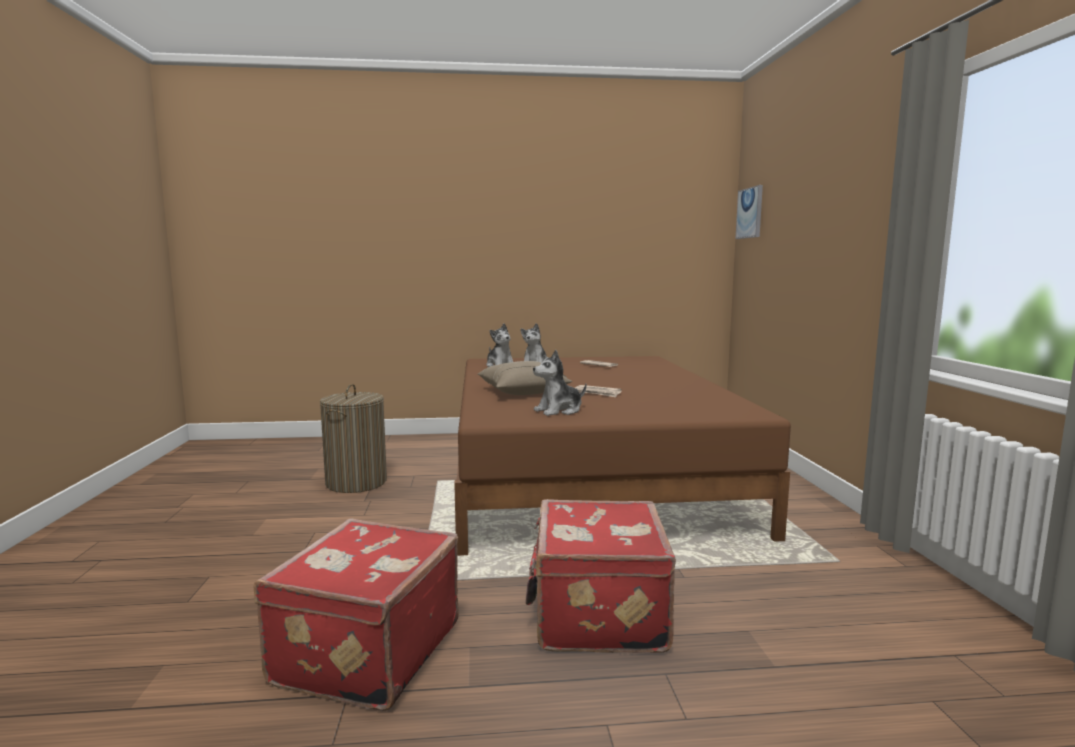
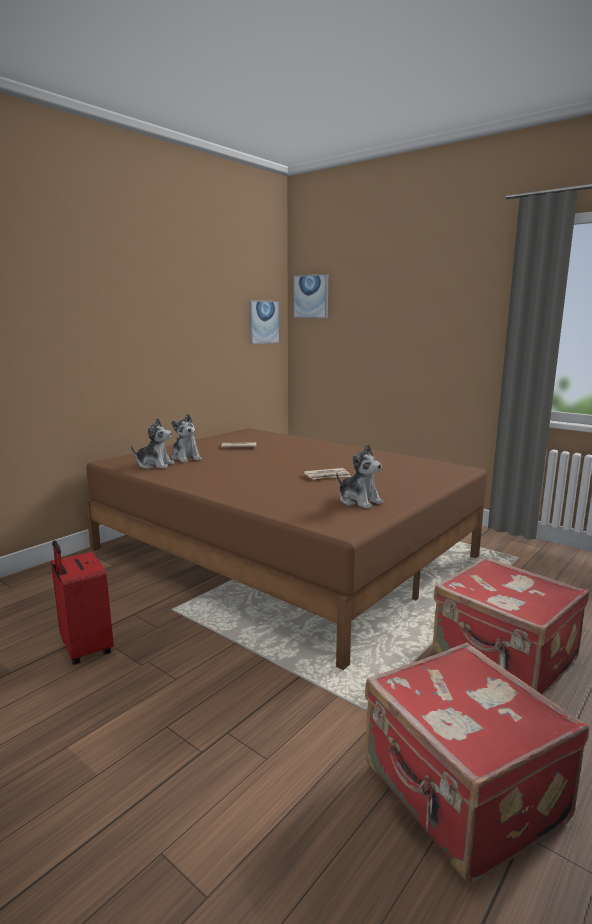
camera: 45 degrees left, 5 degrees up
laundry basket [320,384,387,493] -> red suitcase [51,540,114,665]
beige pillow [477,361,573,395] -> none
plush toy [533,350,587,416] -> plush toy turned 60 degrees counterclockwise [336,444,384,509]
none -> picture [249,300,280,345]

